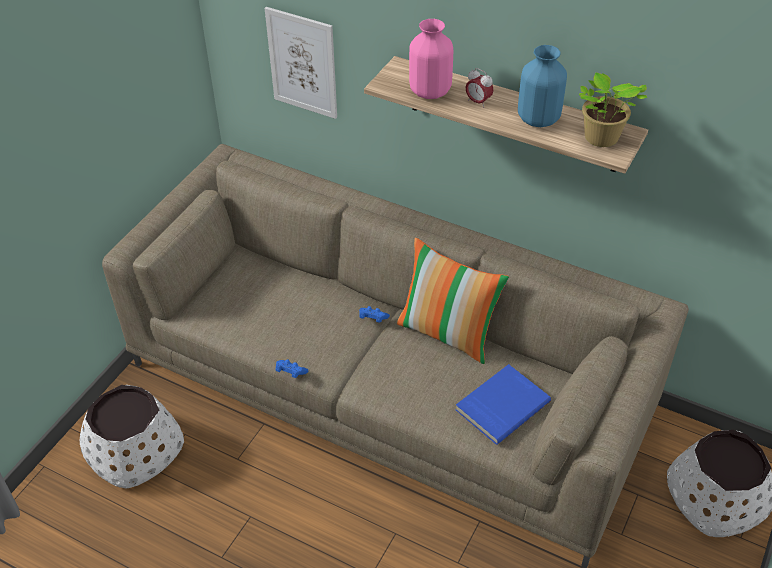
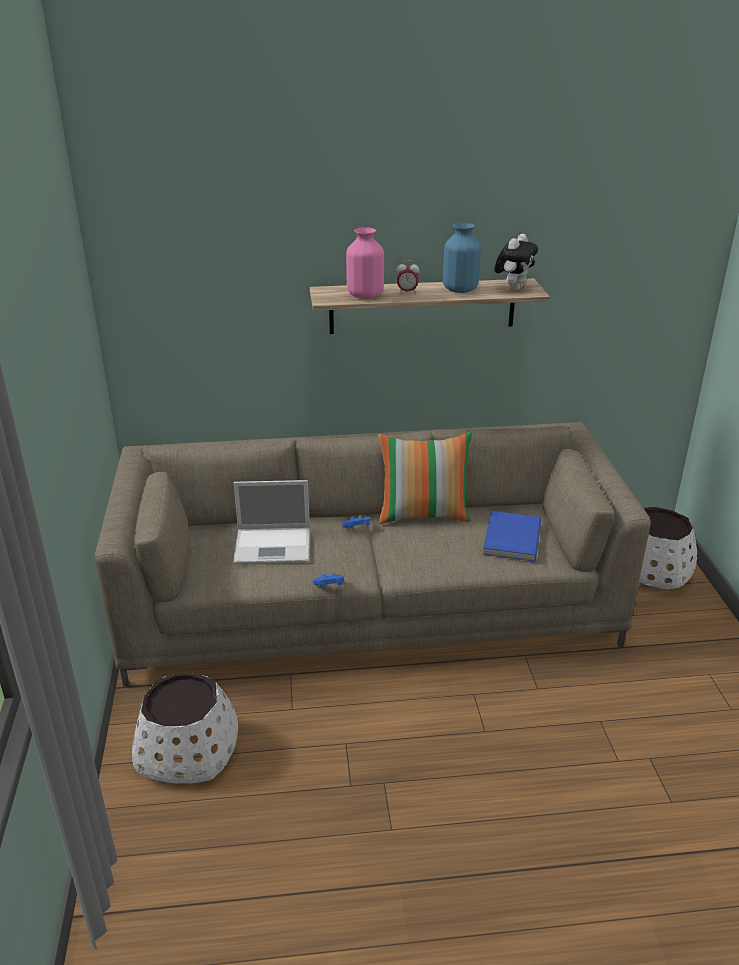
camera: 35 degrees left, 15 degrees down
picture [265,7,337,119] -> none
potted plant [579,72,648,147] -> plush toy [494,234,538,291]
none -> laptop [233,480,310,564]

